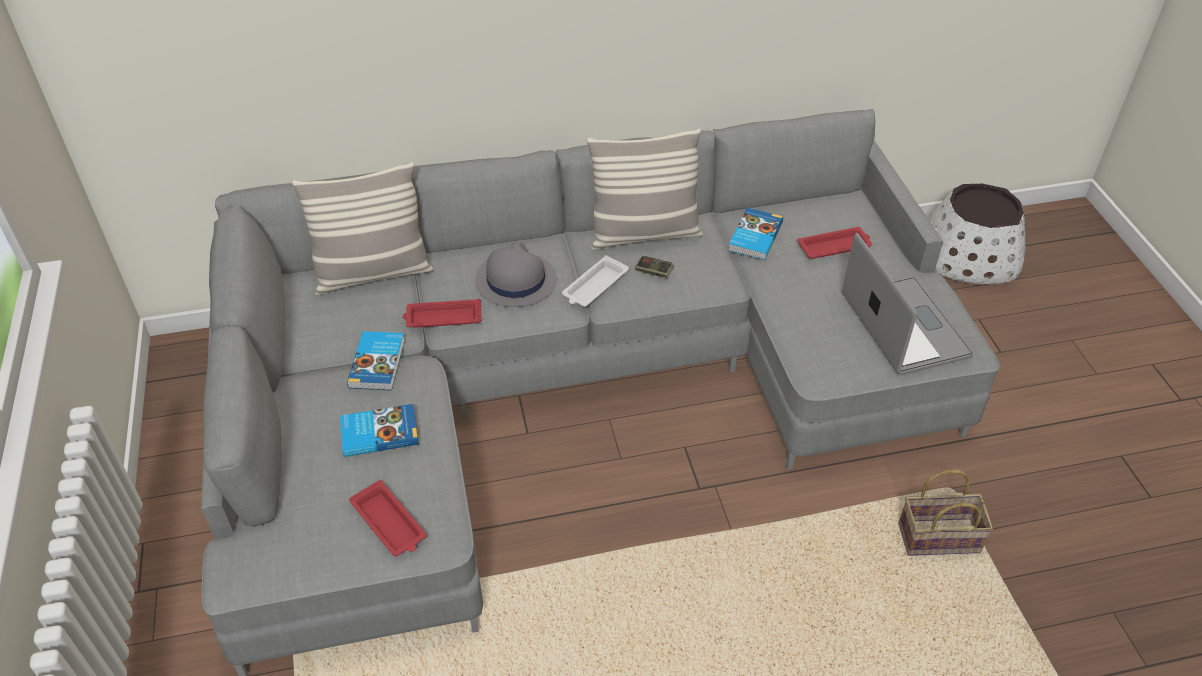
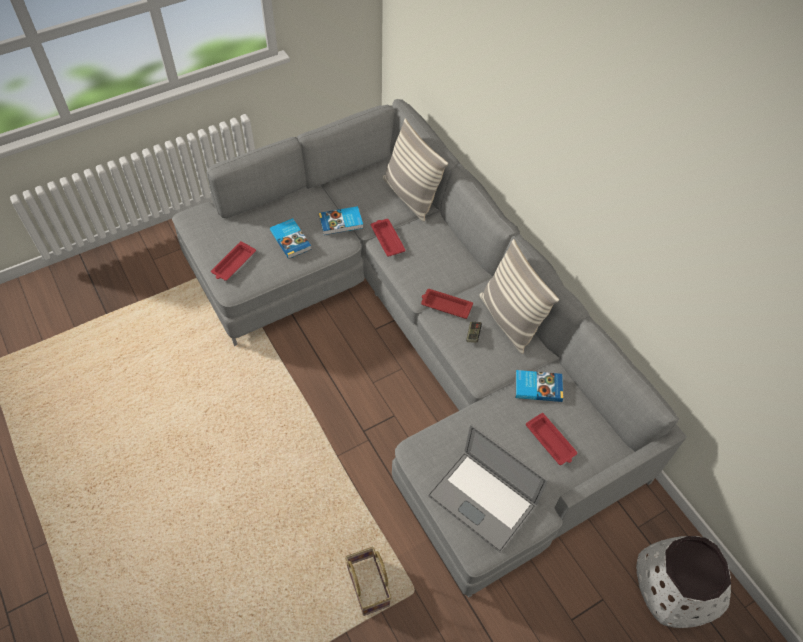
camera: 70 degrees right, 10 degrees up
grey hat [475,242,557,307] -> none
white tray [562,255,629,307] -> red tray [421,289,473,319]
laptop [842,233,973,376] -> laptop turned 75 degrees clockwise [428,424,548,553]

